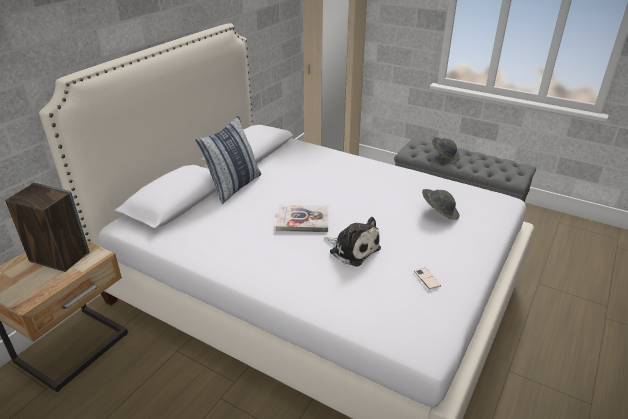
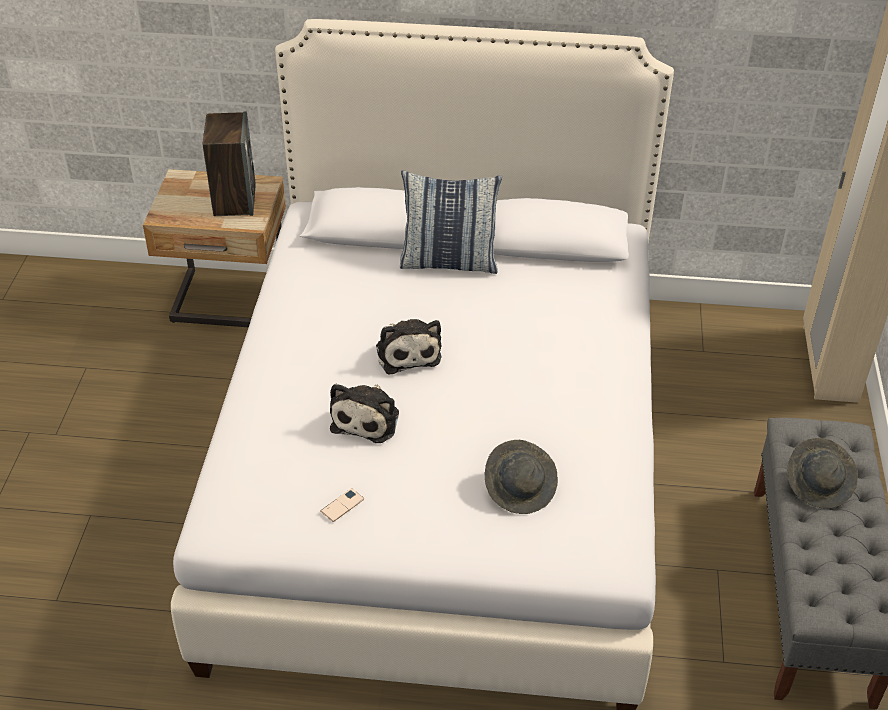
camera: 65 degrees right, 10 degrees up
book [276,204,329,232] -> plush toy [376,319,442,375]

